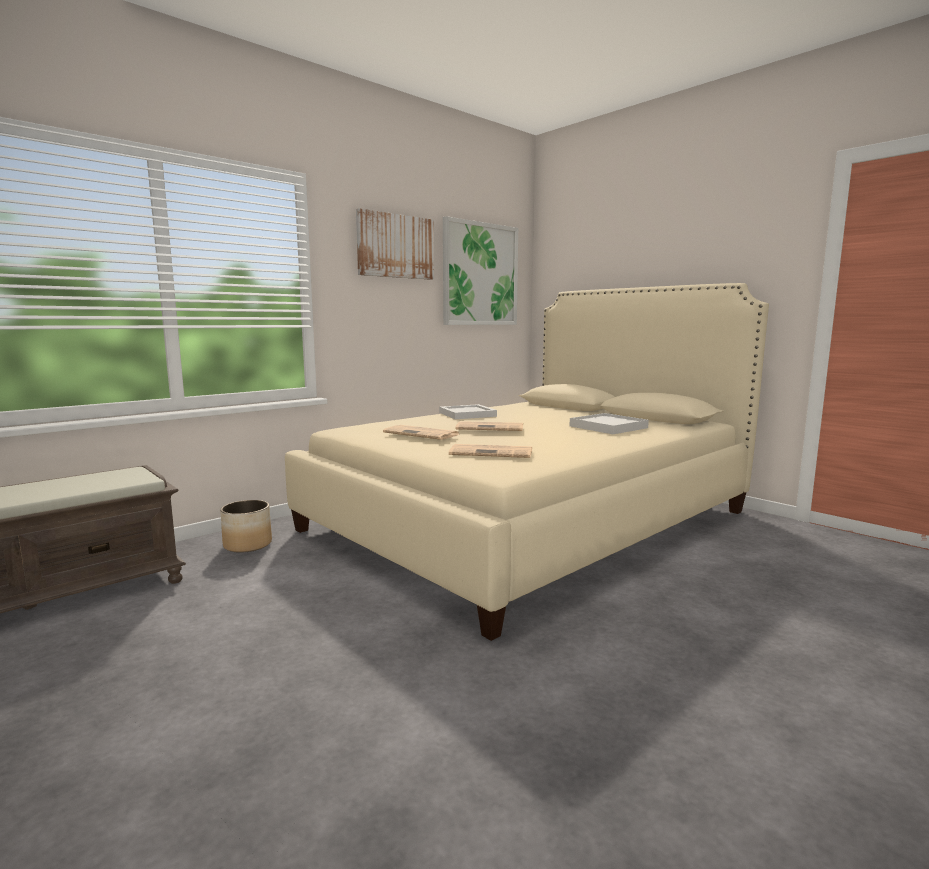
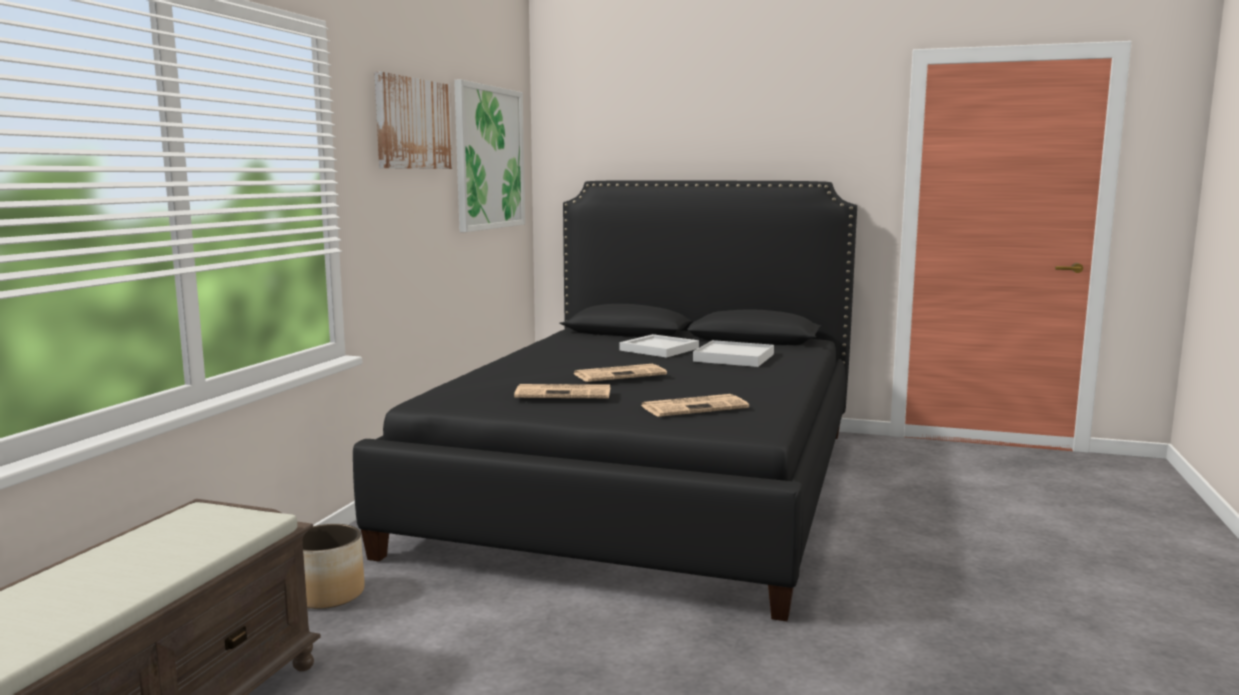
camera: 30 degrees left, 0 degrees up
beige bed [285,283,769,641] -> black bed [353,180,857,621]
white tray [439,404,497,419] -> white tray moved to [619,334,699,358]

